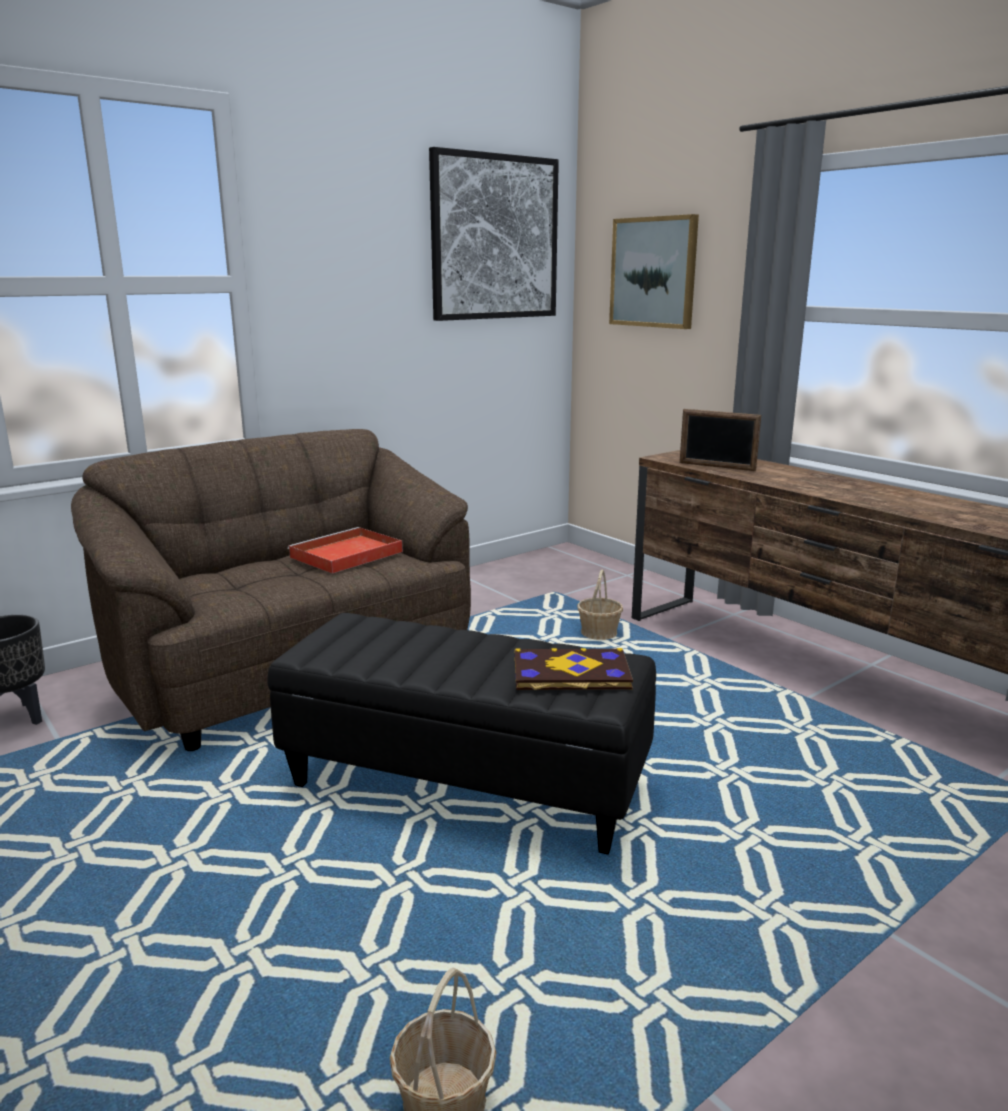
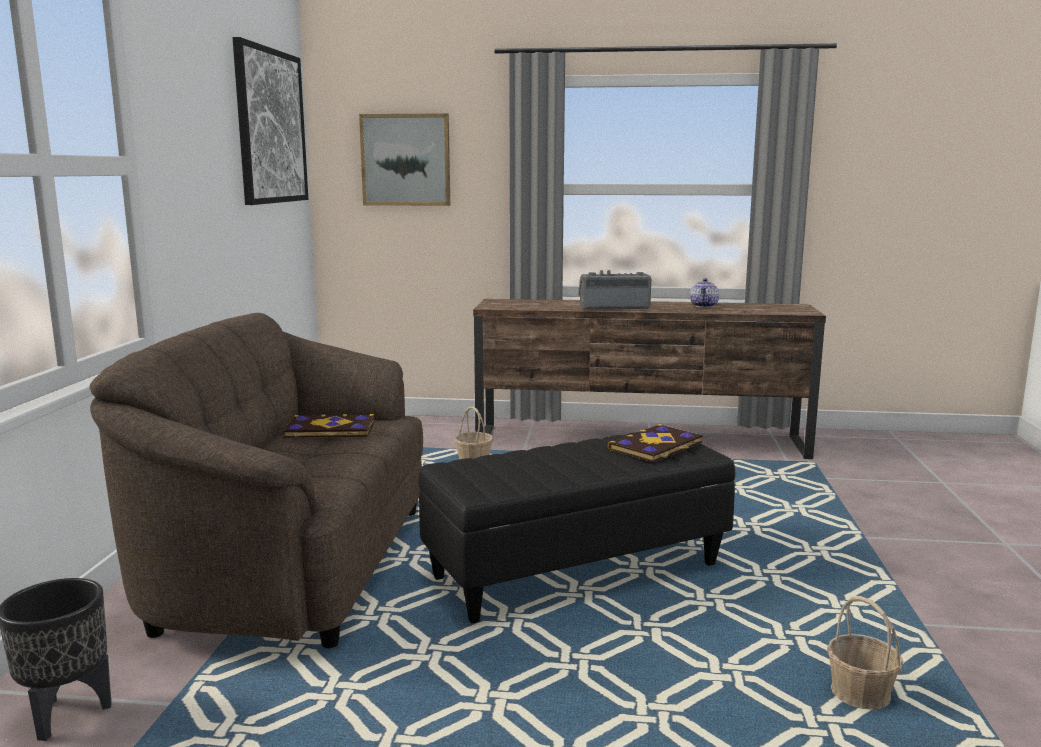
camera: 45 degrees left, 5 degrees down
red tray [288,527,403,574] -> book [283,414,375,438]
picture frame [680,409,761,471] -> none
none -> radio [578,270,652,310]
none -> teapot [690,278,719,308]

